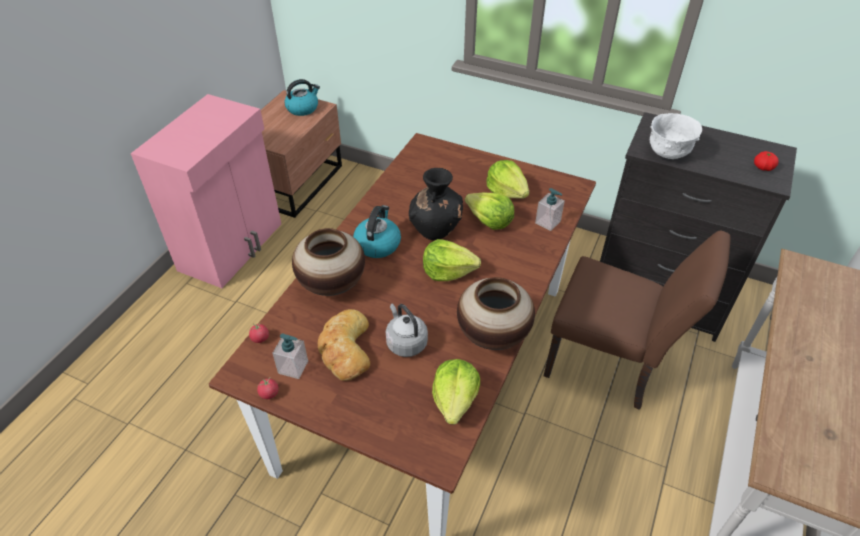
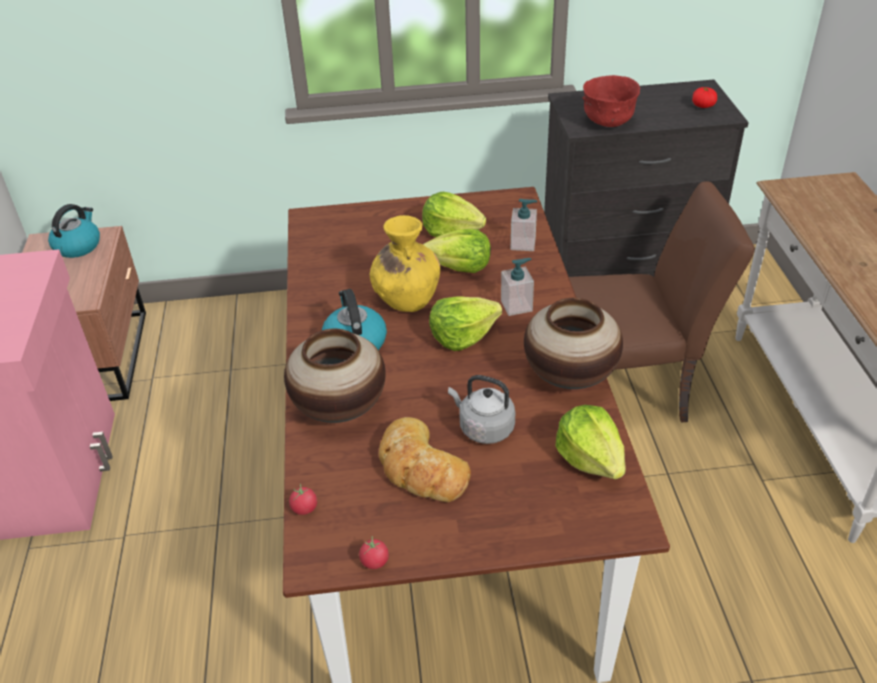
camera: 30 degrees left, 5 degrees down
soap dispenser [272,334,308,379] -> soap dispenser moved to [501,258,534,316]
black vase [409,168,463,240] -> yellow vase [370,215,441,312]
white bowl [650,113,702,159] -> red bowl [582,75,640,127]

